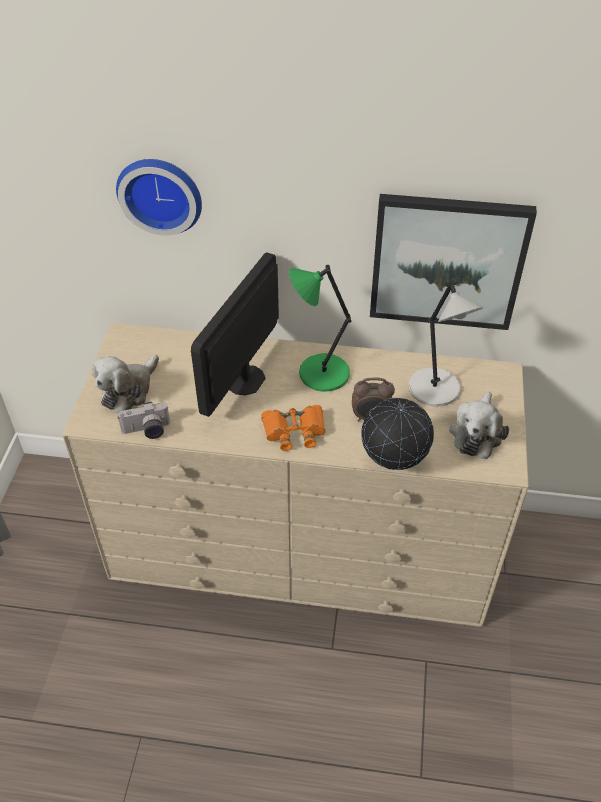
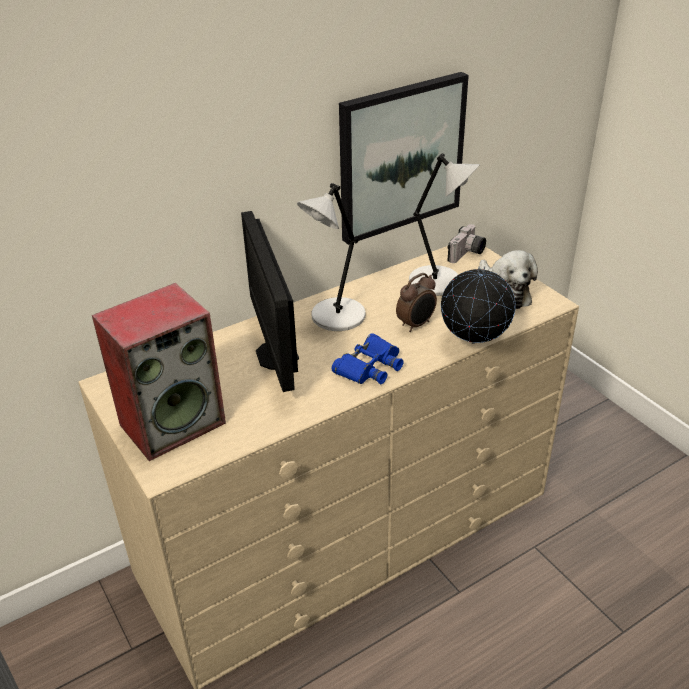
camera: 40 degrees left, 10 degrees down
plush toy [92,355,159,413] -> speaker [92,283,226,461]
wall clock [116,159,202,236] -> none
camera [117,402,170,439] -> camera moved to [448,224,486,263]
orange binoculars [261,405,325,451] -> blue binoculars [332,333,403,384]
green table lamp [289,265,351,391] -> grey table lamp [297,183,366,331]

